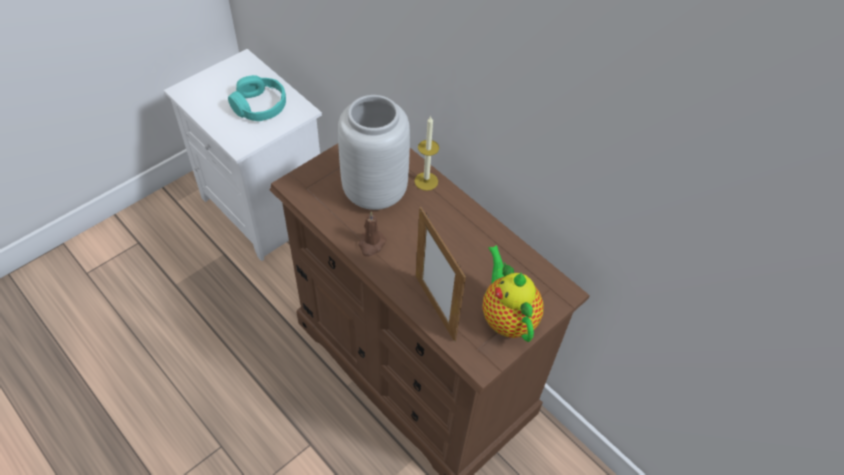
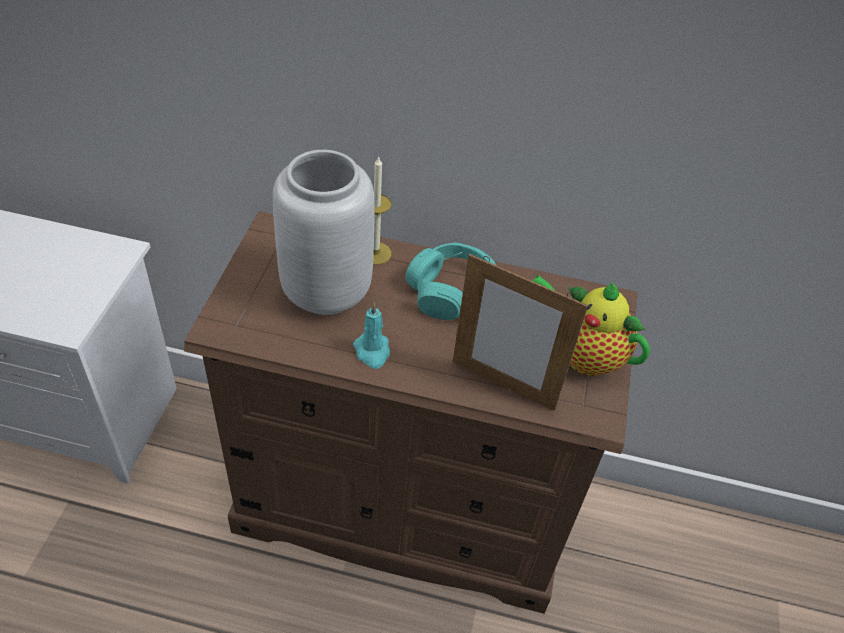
camera: 35 degrees left, 5 degrees down
turquoise headphones [228,75,286,121] -> turquoise headphones moved to [406,243,497,320]
brown candle [359,211,386,257] -> turquoise candle [353,302,390,369]

